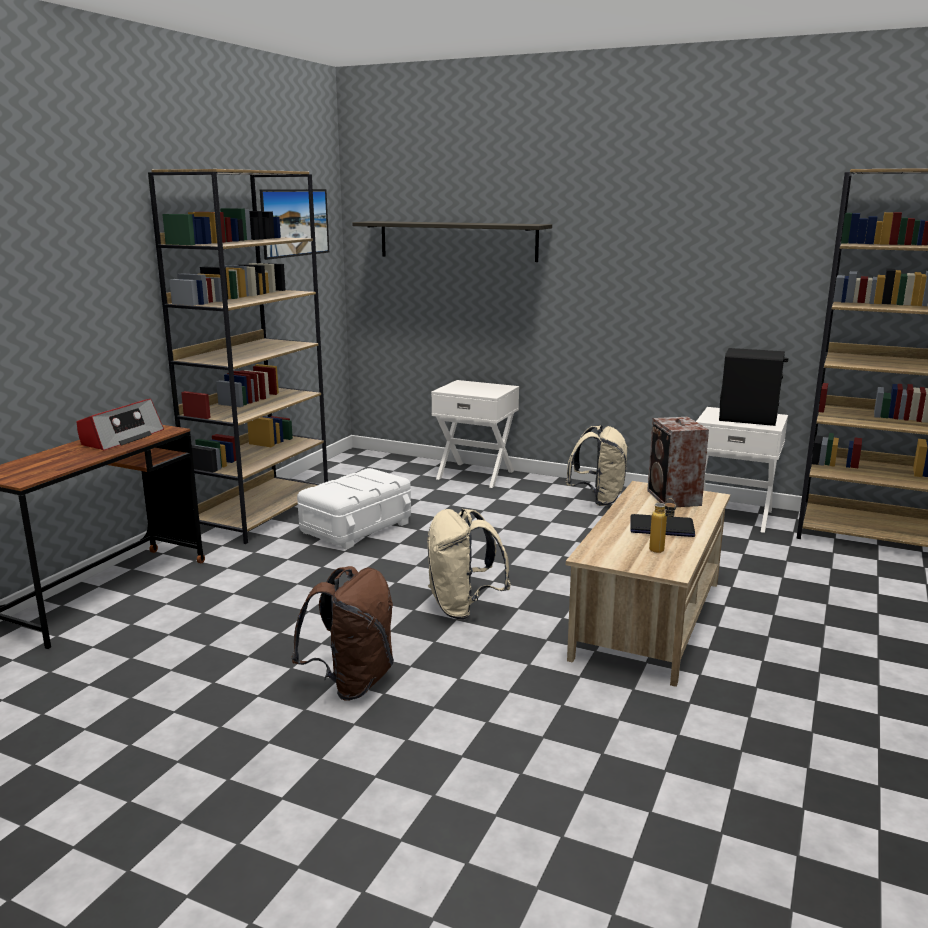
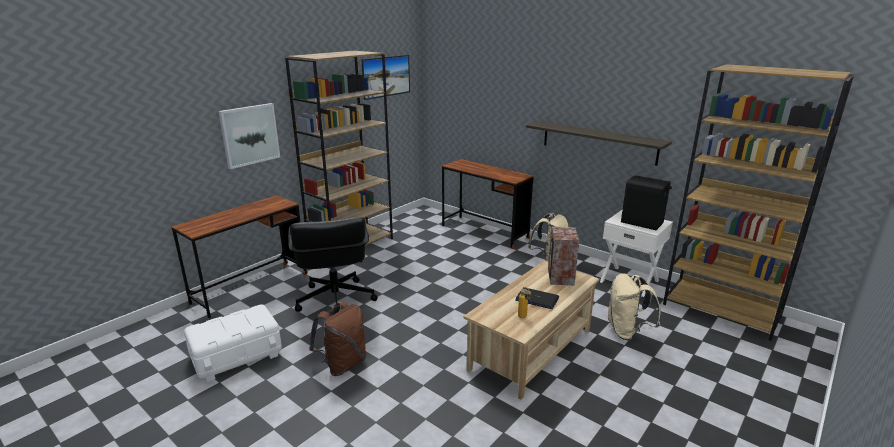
camera: 15 degrees right, 5 degrees up
radio [77,399,164,450] -> none
white storage box [297,468,411,549] -> white storage box moved to [184,304,282,382]
shelf [352,221,552,262] -> shelf moved to [526,121,672,166]
beige backpack [427,509,511,620] -> beige backpack moved to [607,273,661,341]
white nightstand [431,380,519,488] -> brown desk [442,159,534,249]
none -> picture [218,103,280,169]
none -> black office chair [288,217,378,312]

